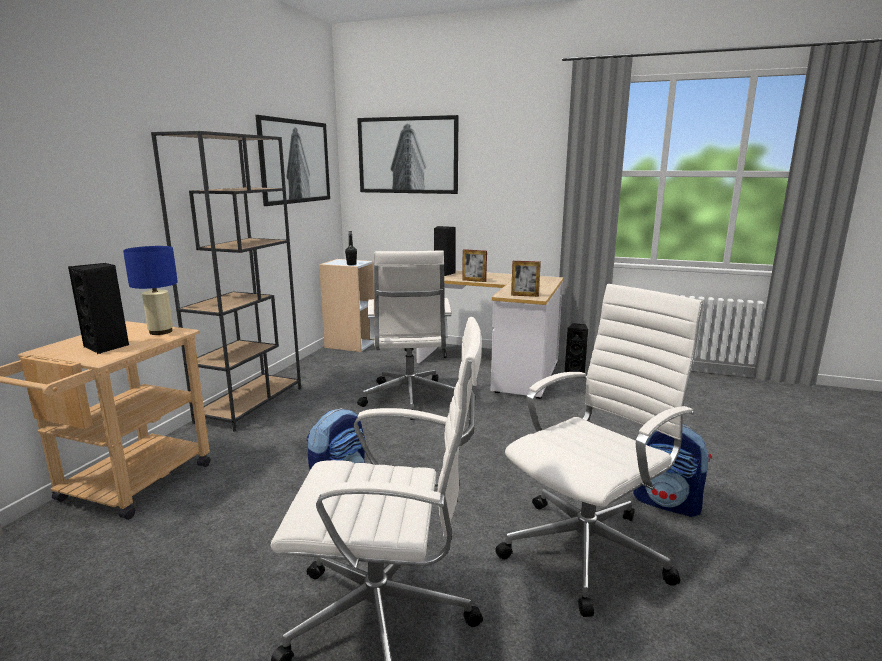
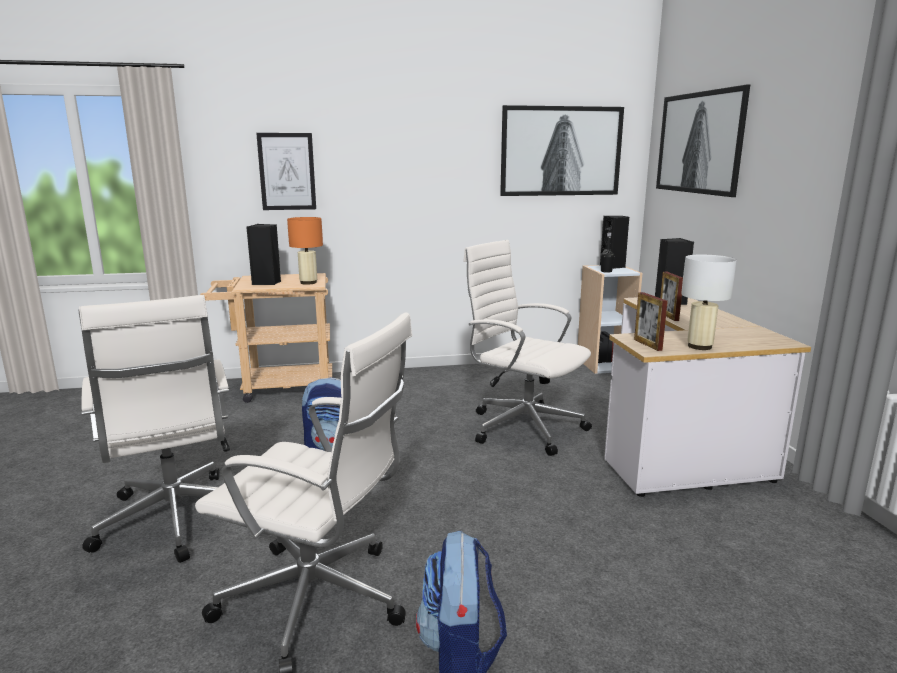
camera: 60 degrees right, 0 degrees up
blue table lamp [123,246,178,335] -> orange table lamp [287,217,323,285]
bookcase [151,131,301,432] -> none
white office chair [357,250,455,420] -> white office chair turned 75 degrees clockwise [463,240,592,456]
black speaker [565,323,588,373] -> black speaker moved to [600,216,629,269]
none -> picture [256,133,316,210]
none -> white table lamp [682,254,736,350]

